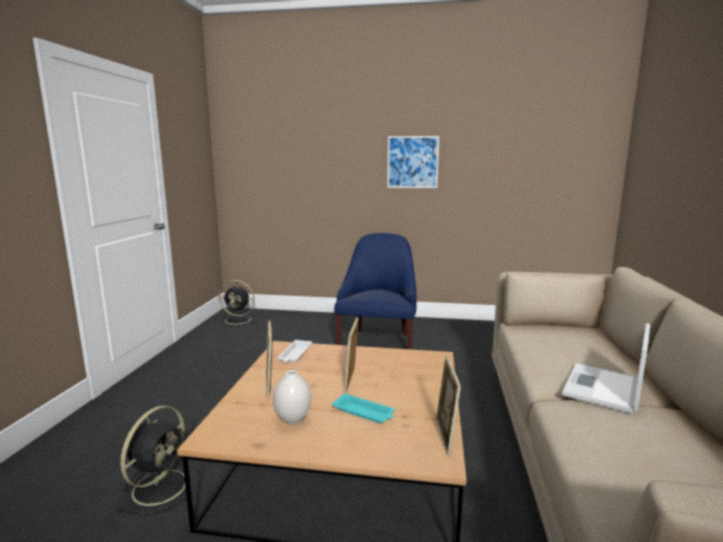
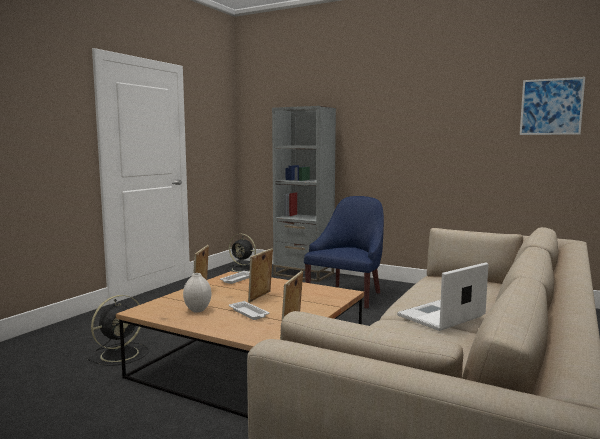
camera: 20 degrees right, 5 degrees down
turquoise tray [332,393,395,423] -> white tray [229,301,269,320]
picture [387,136,439,188] -> picture moved to [520,77,585,135]
none -> grey bookcase [272,106,336,282]

